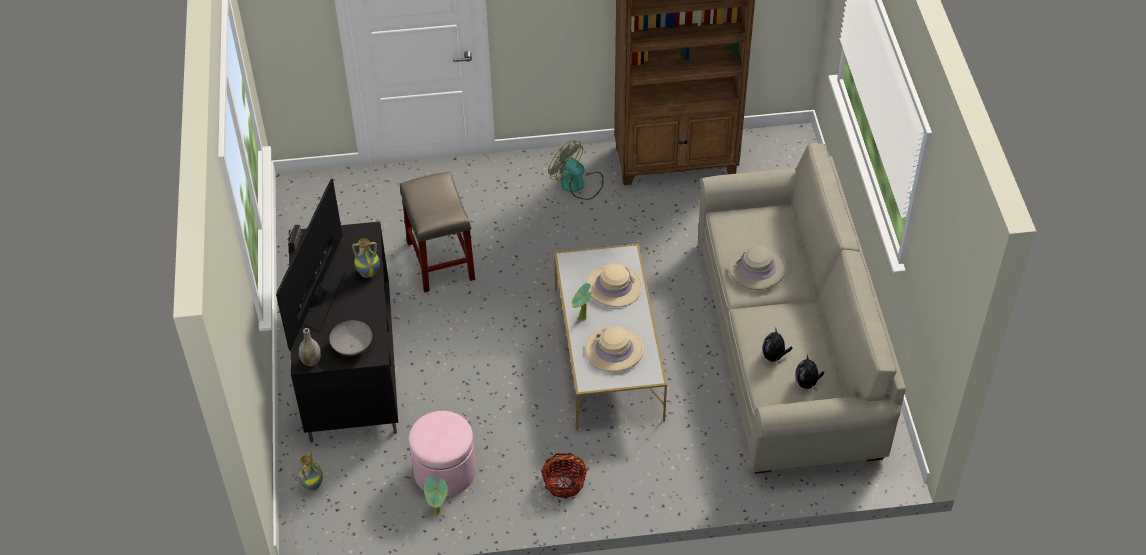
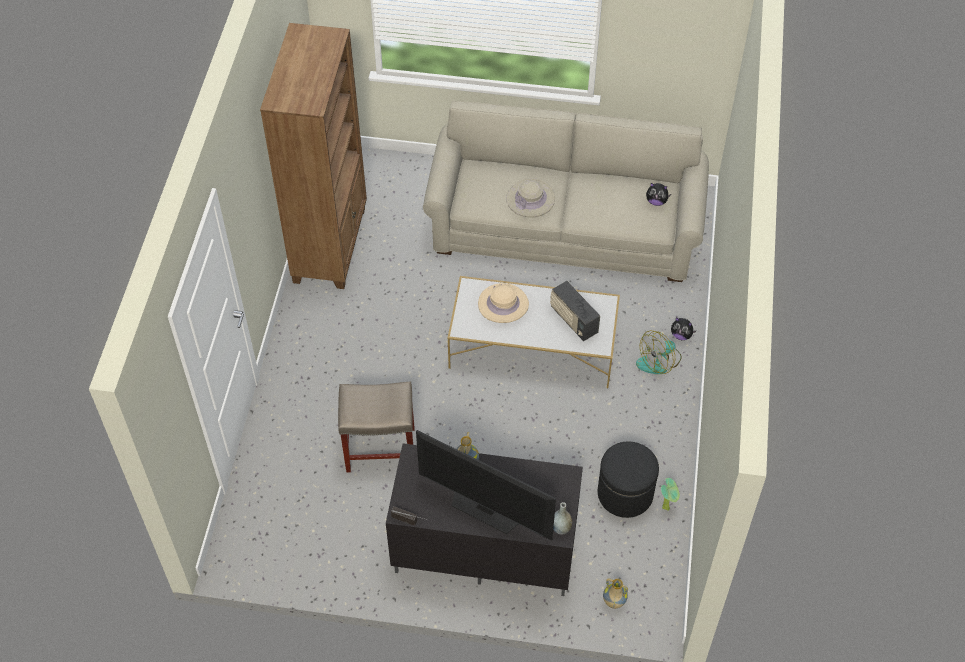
camera: 75 degrees left, 5 degrees up
grey bowl [329,320,372,355] -> none
pink ottoman [408,411,476,497] -> black ottoman [598,442,659,518]
basket [541,453,588,499] -> none
fan [548,140,604,200] -> fan moved to [636,331,682,374]
potted plant [572,283,592,320] -> none
beige hat [585,326,644,372] -> radio [550,281,600,341]
plush toy [762,327,792,364] -> plush toy moved to [671,318,697,340]

